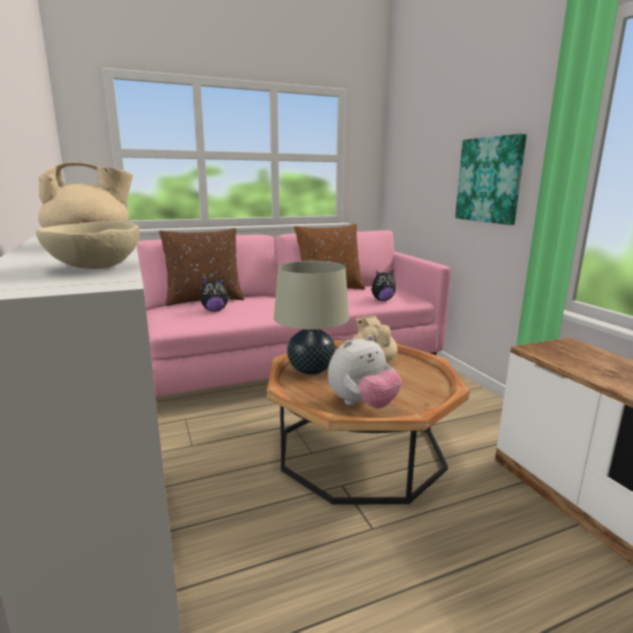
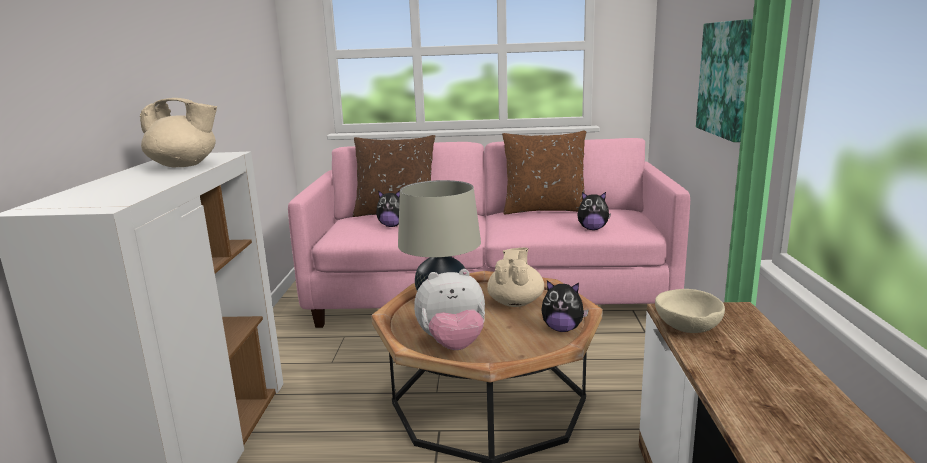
camera: 25 degrees right, 0 degrees up
beige bowl [36,221,140,269] -> beige bowl moved to [655,289,725,333]
none -> plush toy [541,281,589,332]

